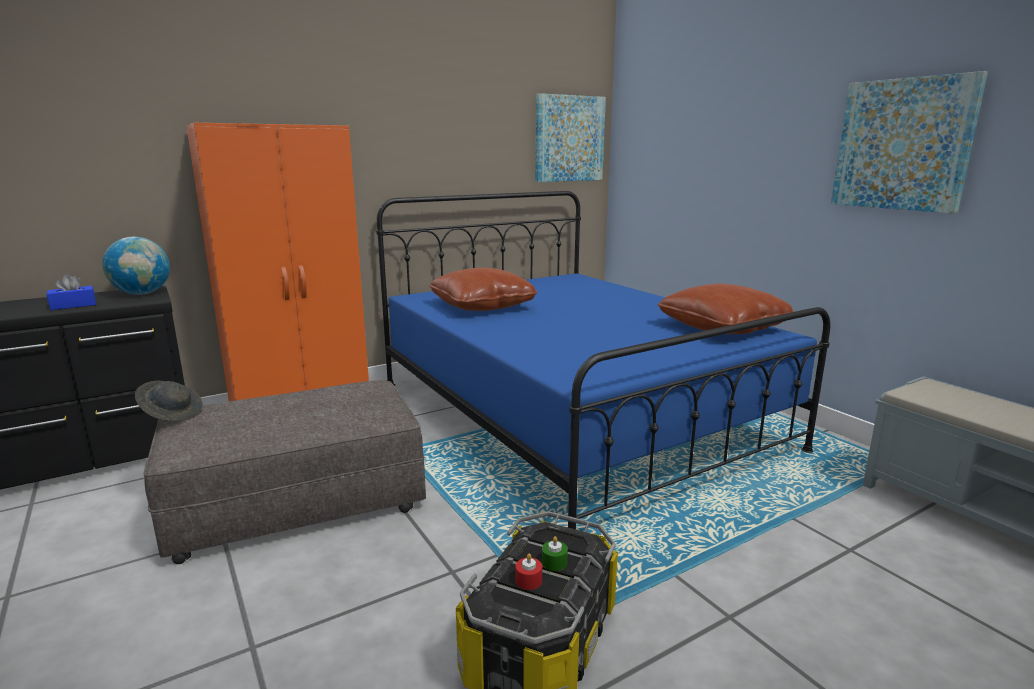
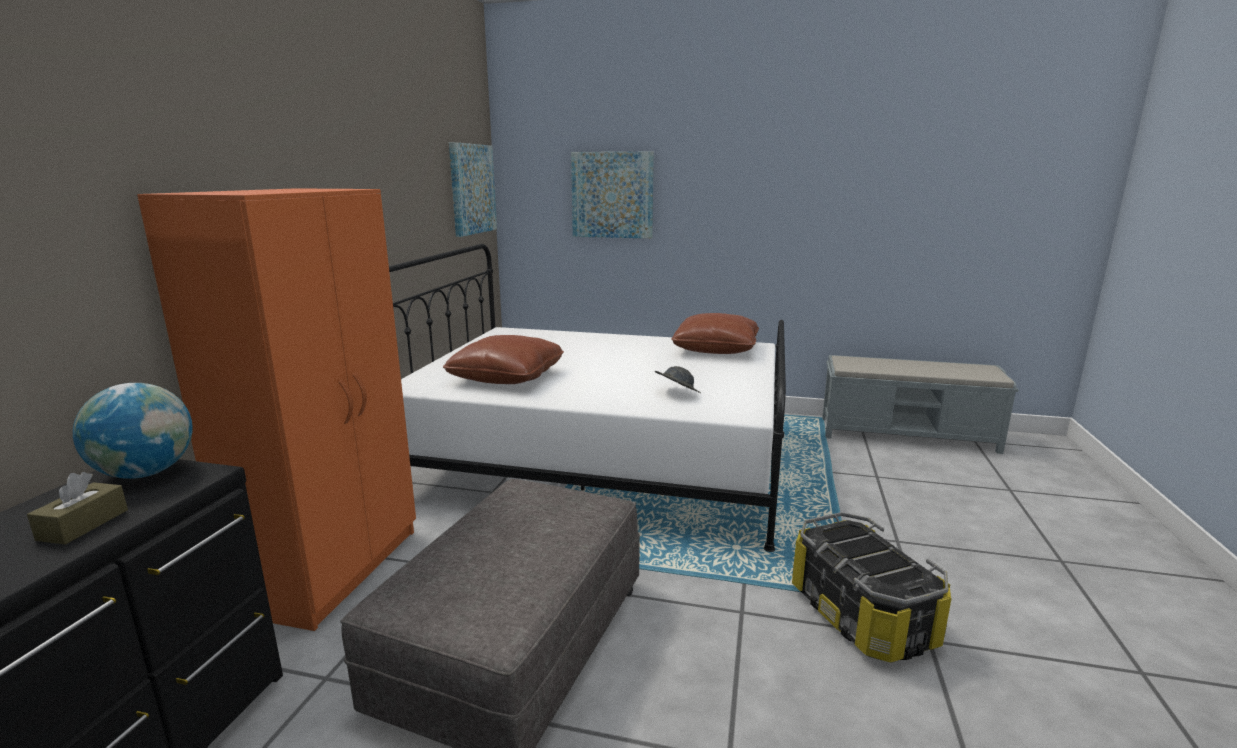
camera: 45 degrees left, 0 degrees up
blue tissue box [47,274,96,310] -> brown tissue box [27,472,128,545]
grey hat [135,381,203,421] -> grey hat moved to [655,366,701,393]
blue bed [376,191,831,530] -> white bed [389,244,786,552]
red candle [516,553,542,590] -> none
green candle [542,536,568,571] -> none
picture [831,71,988,214] -> picture moved to [571,152,654,239]

